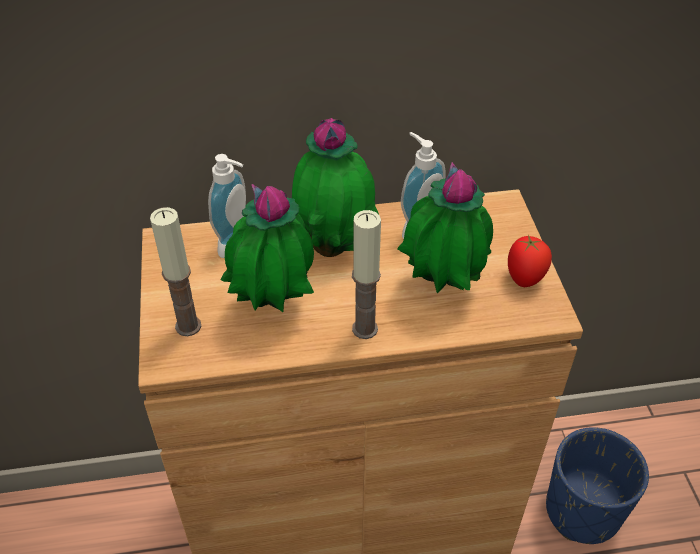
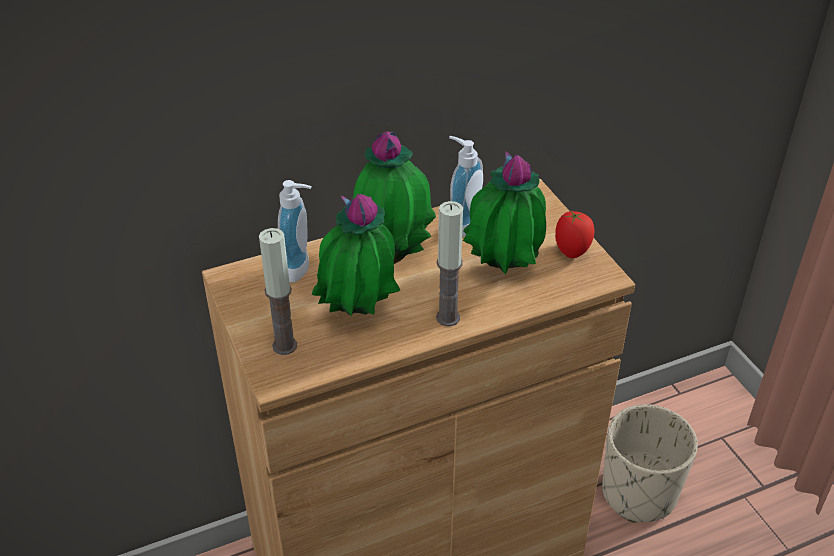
camera: 15 degrees left, 5 degrees down
blue planter [546,427,649,544] -> beige planter [602,404,698,523]

